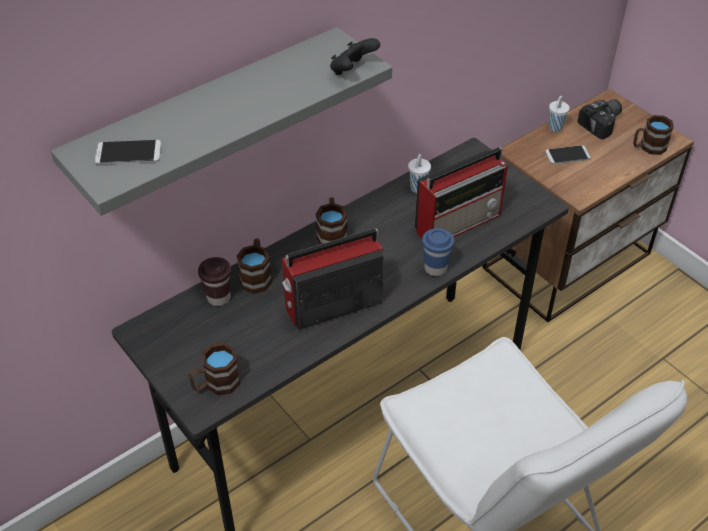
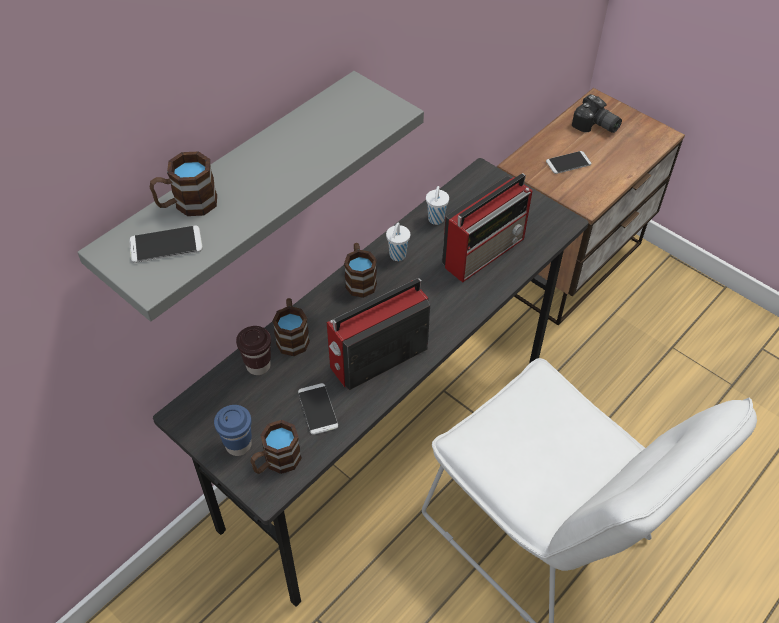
camera: 10 degrees left, 5 degrees up
black game controller [330,38,380,75] -> none
blue cup [422,228,454,276] -> blue cup moved to [214,405,252,456]
white cup [549,96,570,132] -> white cup moved to [386,222,410,261]
camera [577,99,622,139] -> camera turned 90 degrees clockwise [572,94,622,133]
brown mug [633,115,674,155] -> brown mug moved to [150,151,217,216]
none -> phone [298,383,338,435]

